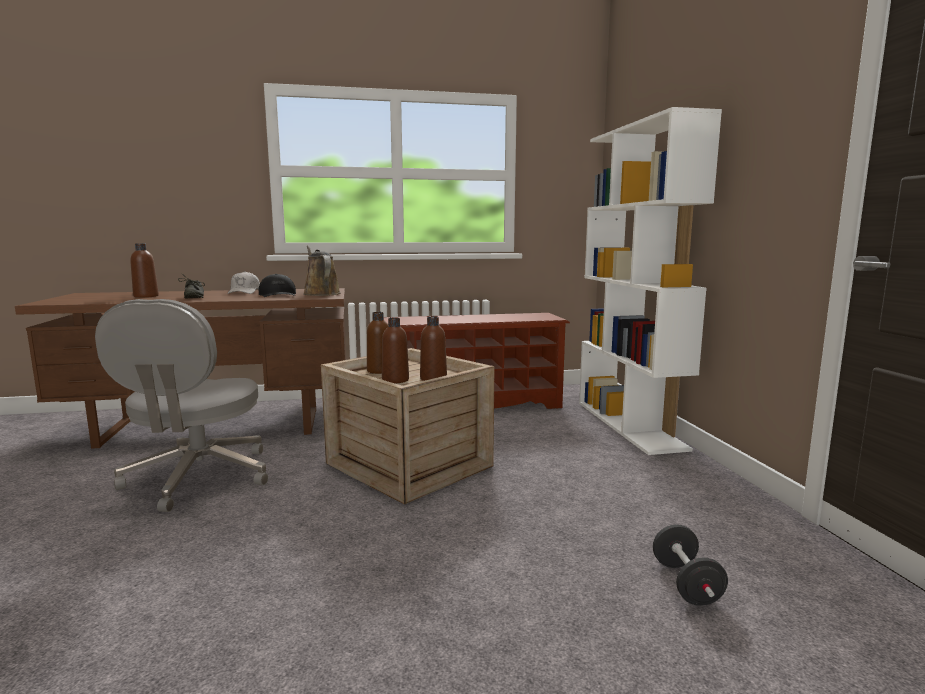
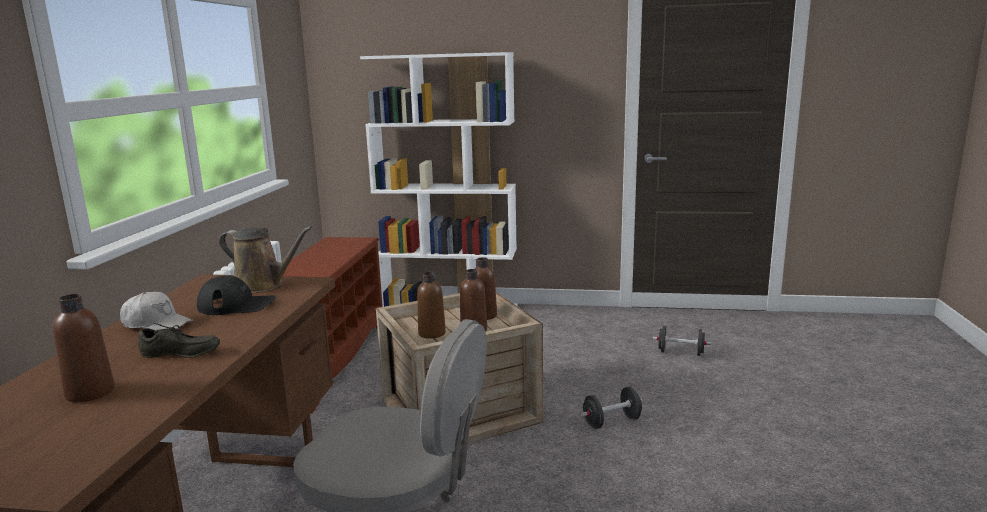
camera: 70 degrees left, 5 degrees up
brown watering can [303,245,340,296] -> brown watering can turned 150 degrees counterclockwise [219,226,312,293]
none -> black dumbbell [581,387,643,429]

